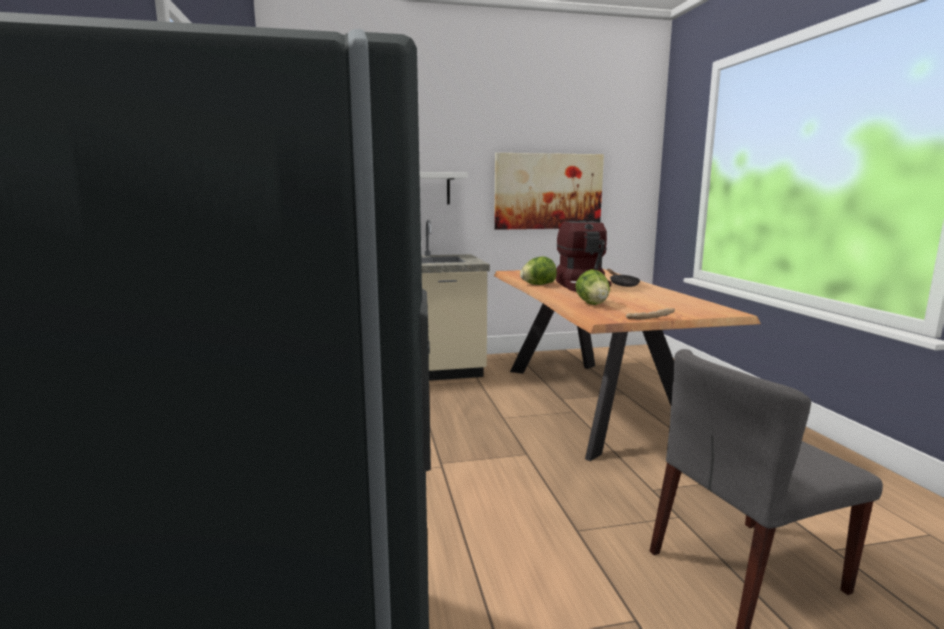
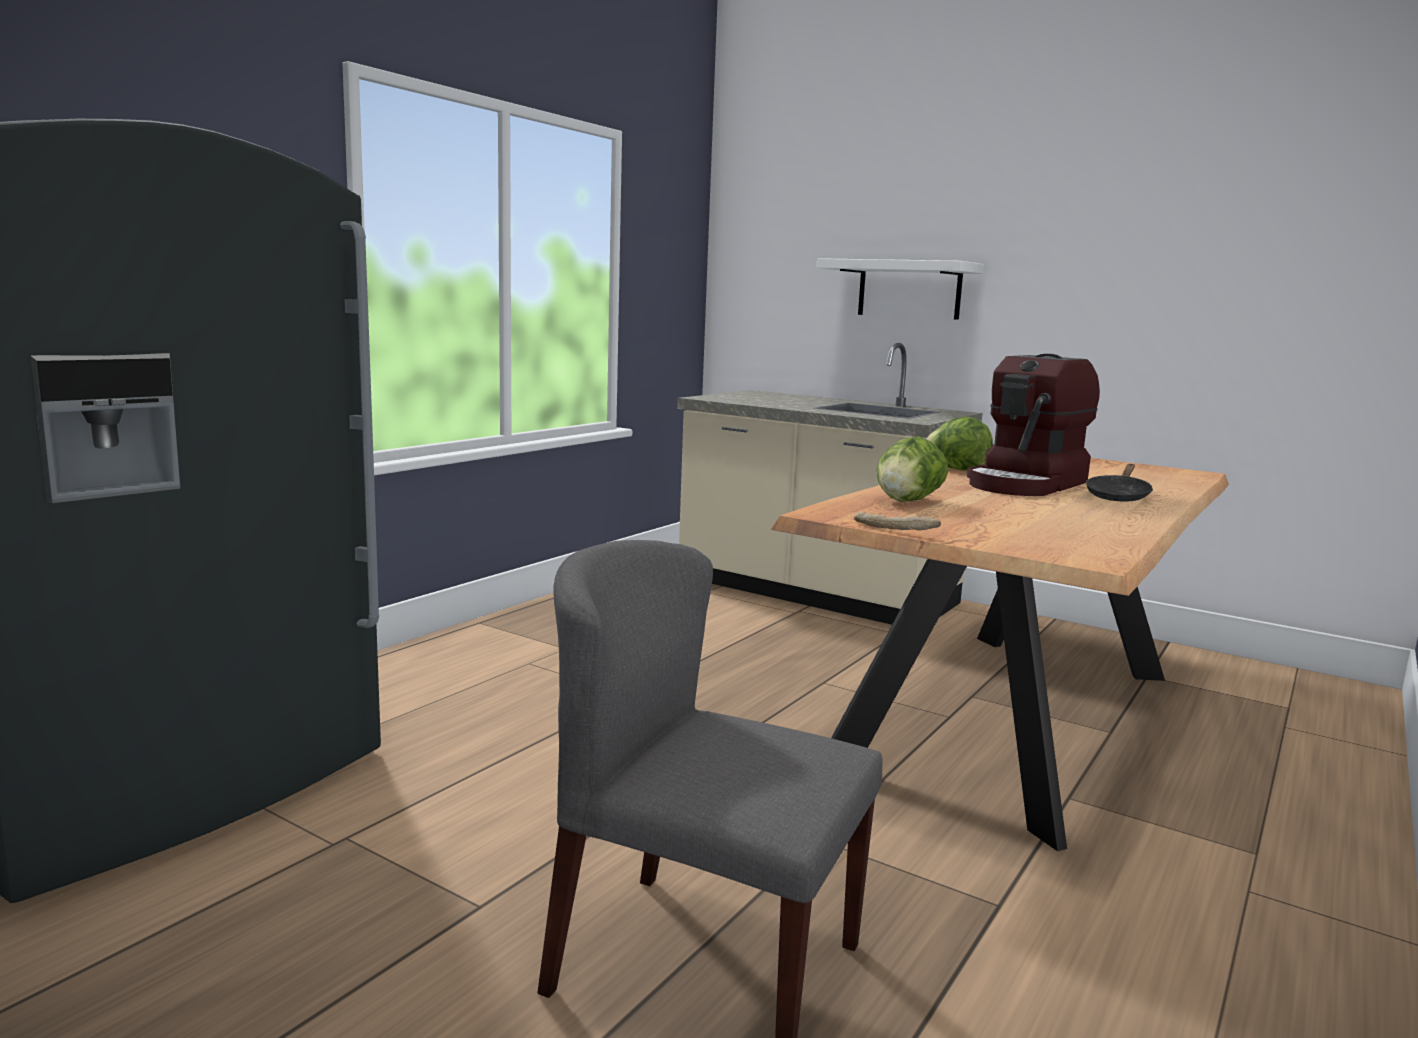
camera: 45 degrees right, 0 degrees up
picture [494,153,604,230] -> none

